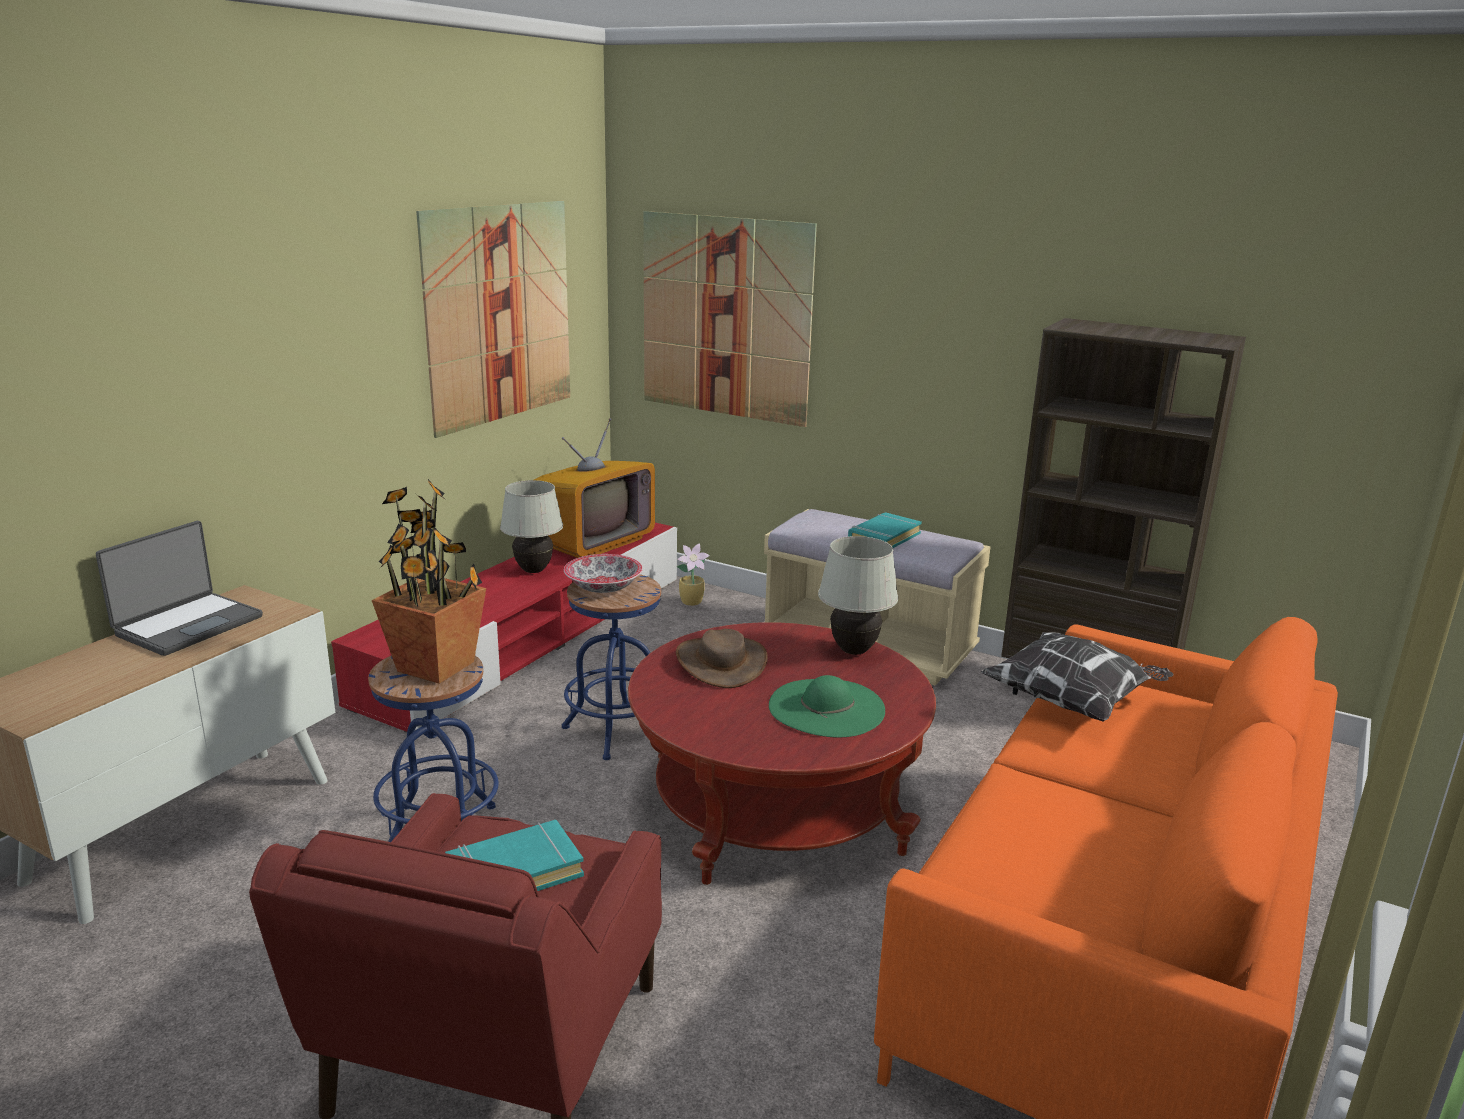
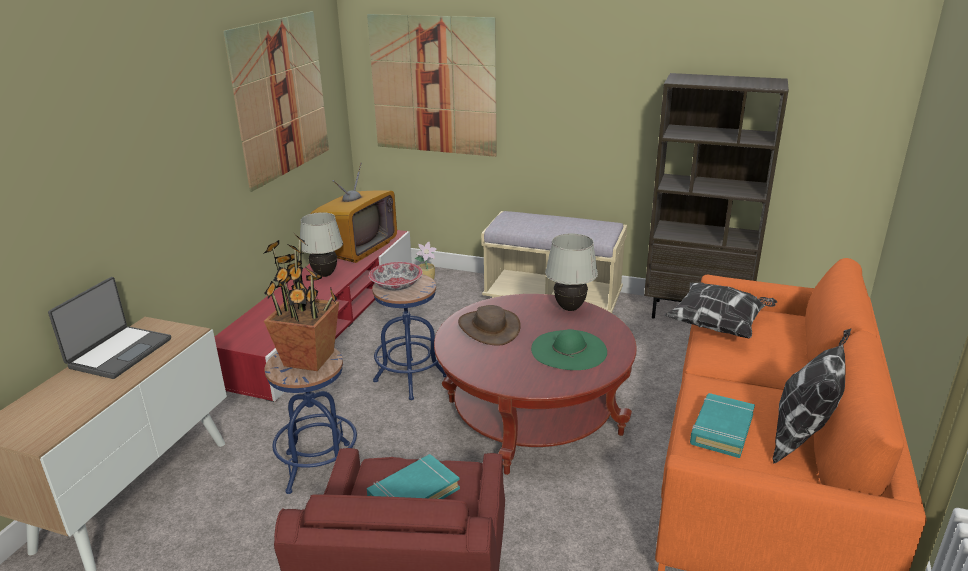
camera: 10 degrees left, 5 degrees up
turquoise book [848,512,922,548] -> turquoise book moved to [690,393,755,458]
none -> pillow [772,328,851,463]

